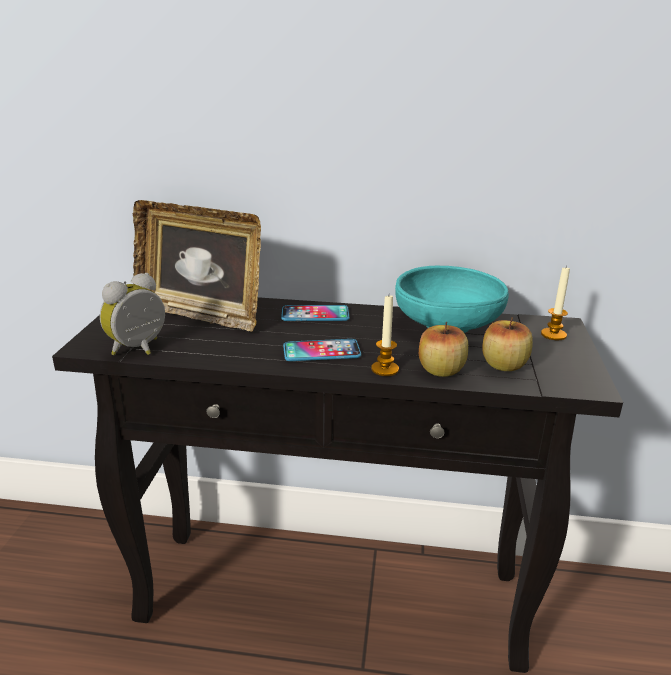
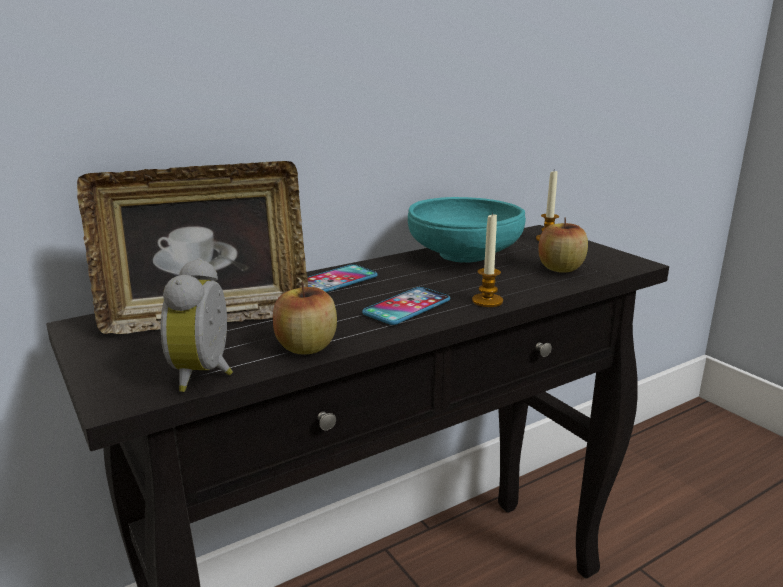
camera: 40 degrees left, 5 degrees down
apple [419,322,468,377] -> apple moved to [273,282,337,355]

